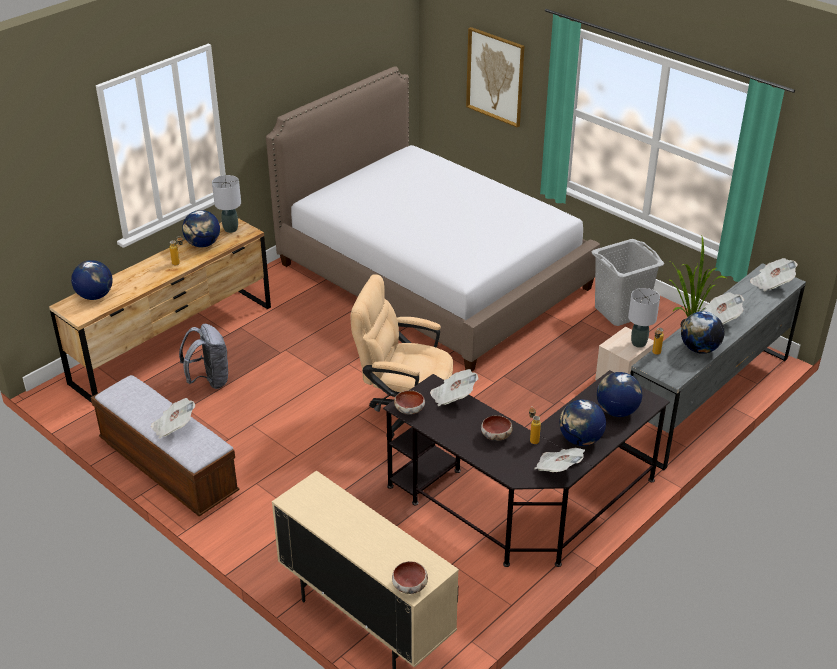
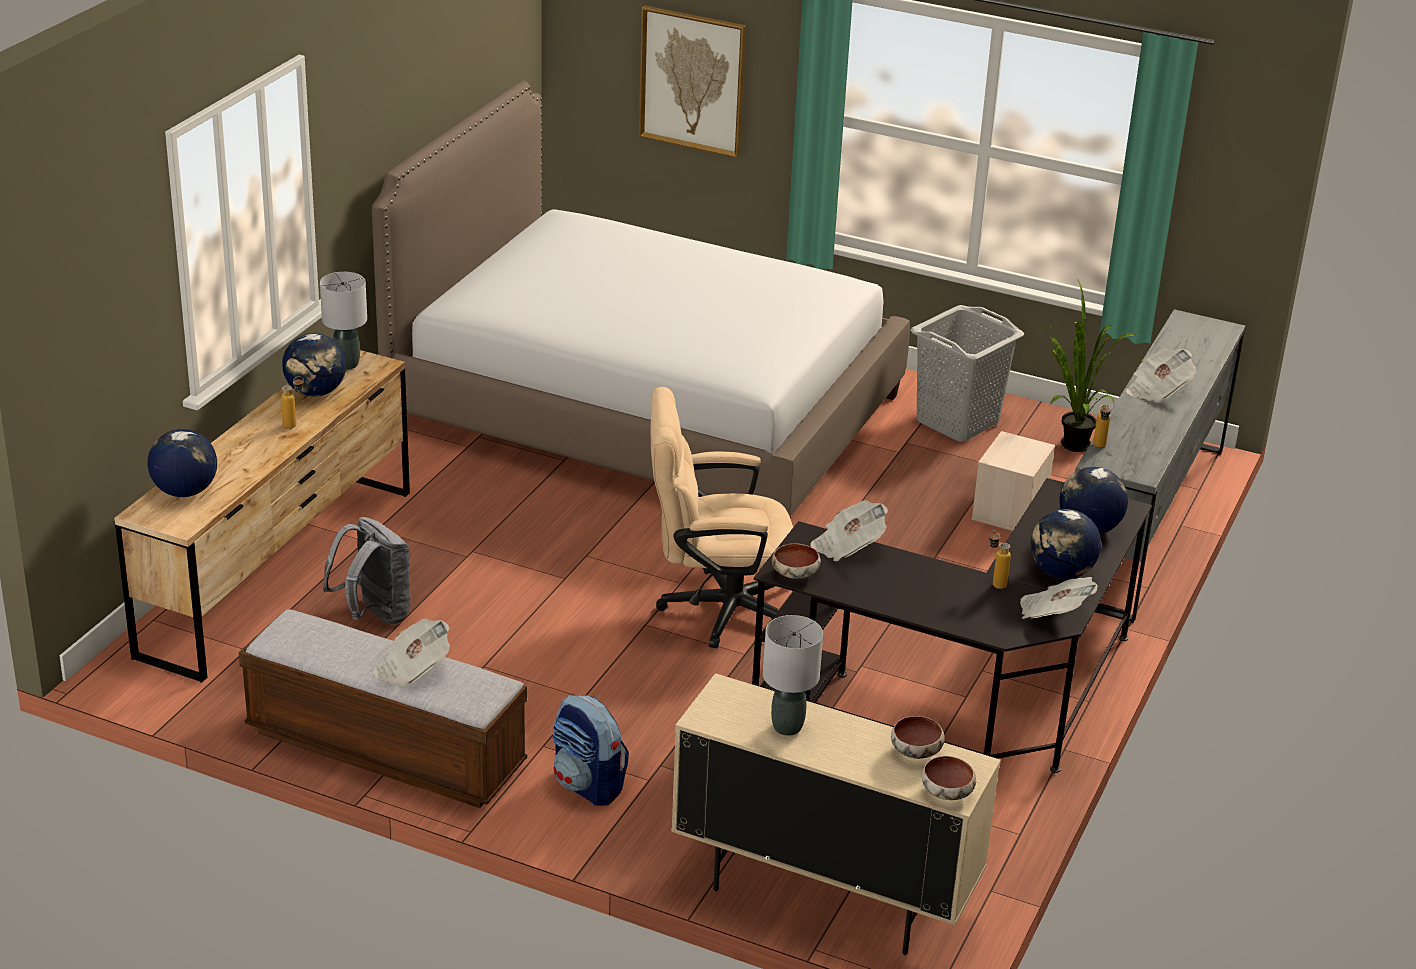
camera: 20 degrees left, 5 degrees down
bowl [481,415,513,441] -> bowl moved to [891,716,945,759]
grey table lamp [628,288,660,348] -> grey table lamp moved to [763,615,823,736]
globe [681,311,724,354] -> none
newspaper [750,258,798,291] -> none
none -> backpack [552,695,629,806]

